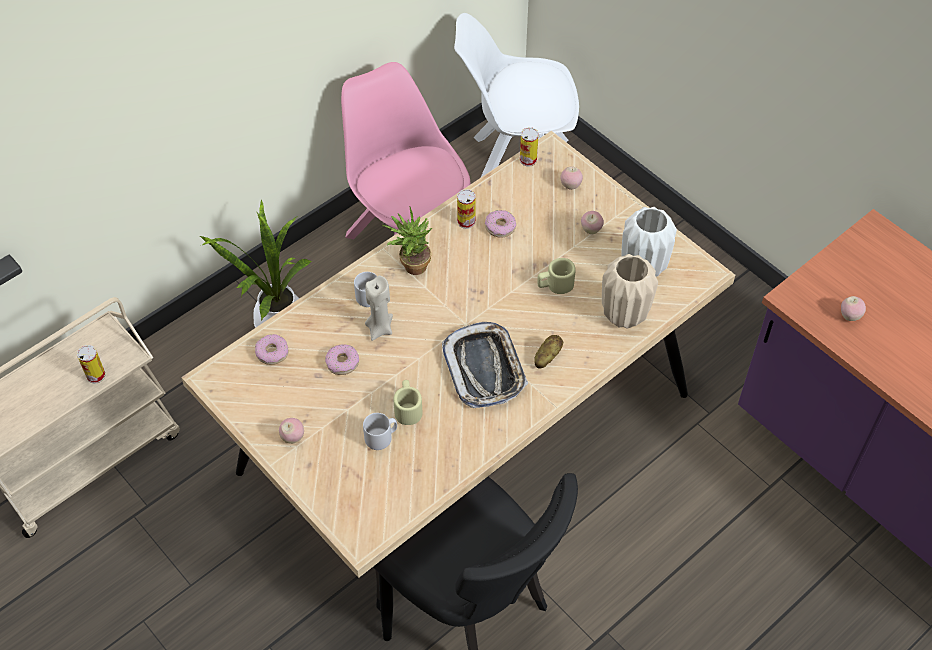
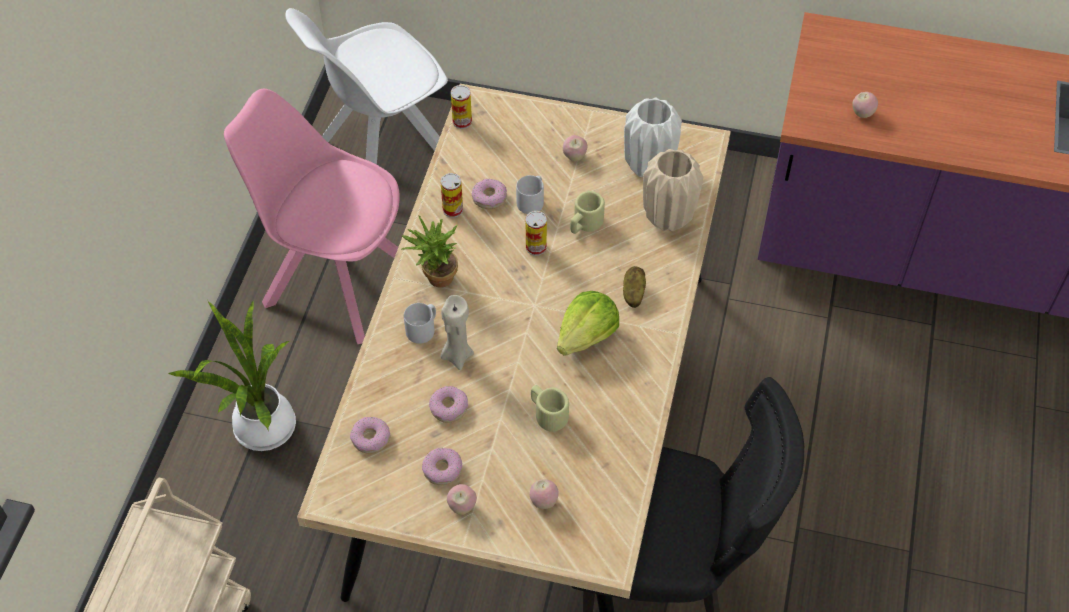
camera: 35 degrees left, 0 degrees up
can [77,345,106,384] -> can moved to [526,211,547,256]
grey mug [363,413,397,450] -> grey mug moved to [516,175,544,214]
tray [442,322,528,408] -> lettuce [557,291,619,355]
apple [560,166,583,190] -> apple moved to [530,479,559,509]
none -> donut [422,448,462,485]

